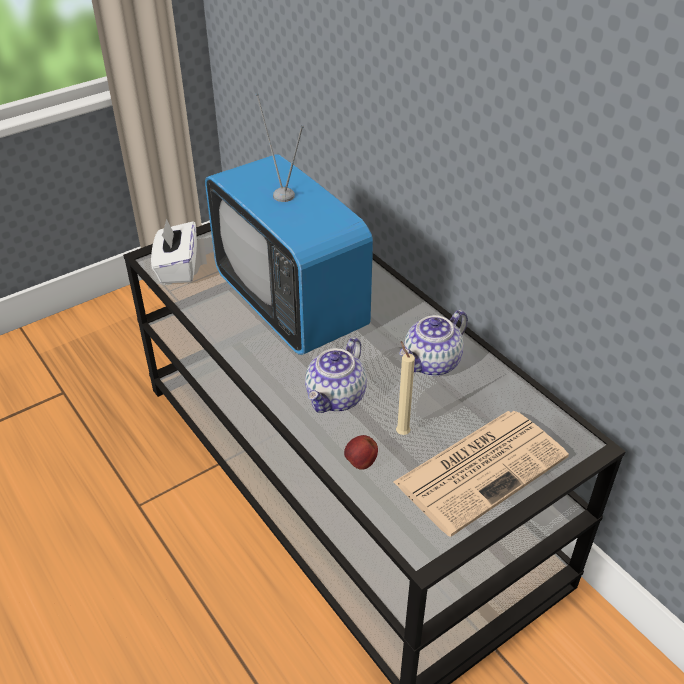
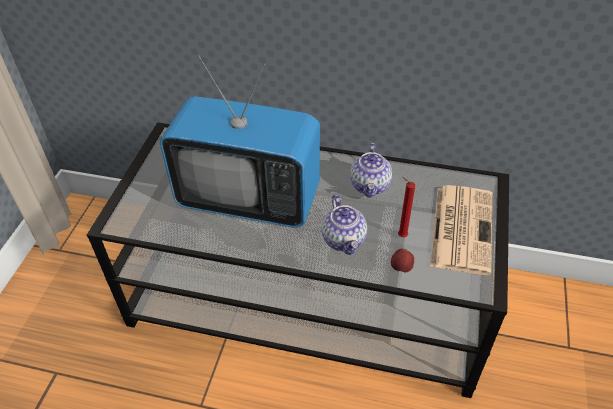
camera: 40 degrees left, 5 degrees up
white tissue box [151,219,197,283] -> none
beige candle [396,341,415,435] -> red candle [398,177,415,237]

